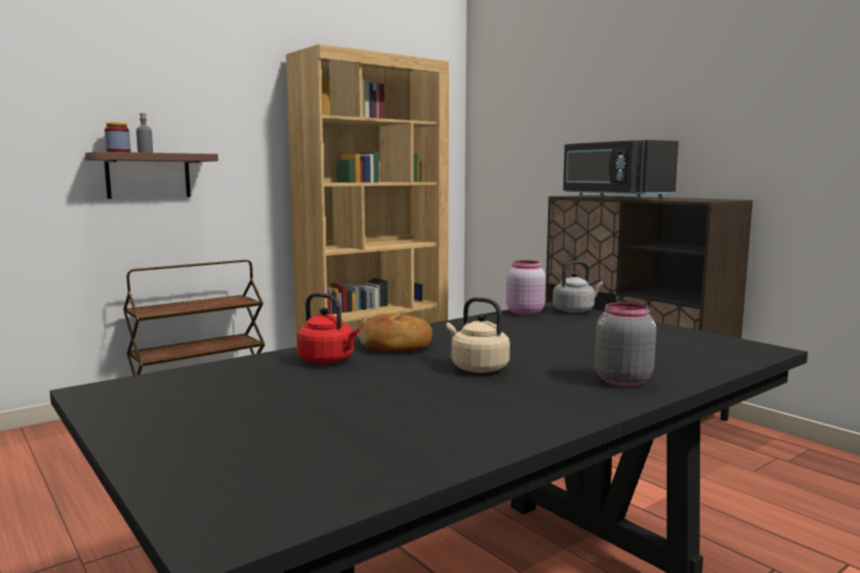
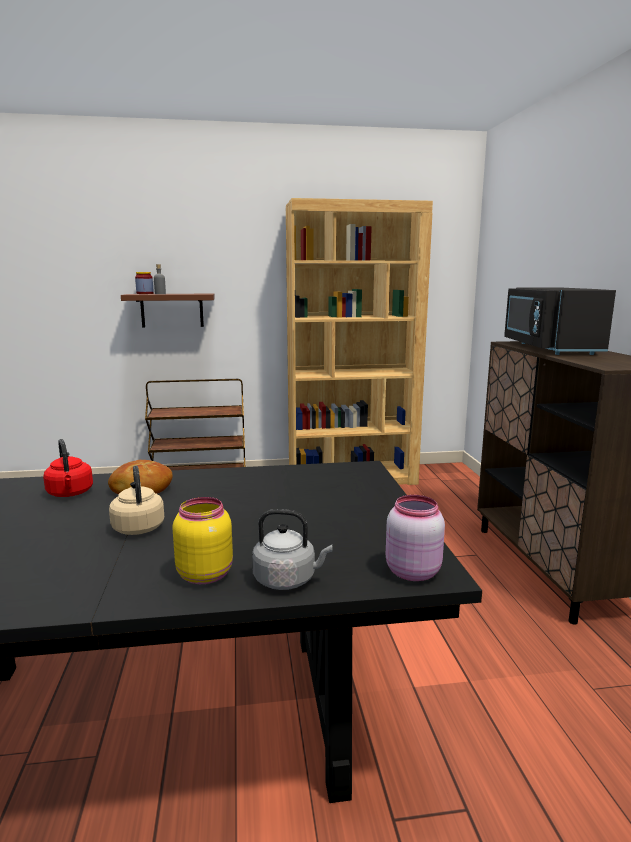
camera: 30 degrees right, 5 degrees up
pink jar [506,260,546,316] -> pink jar moved to [386,495,445,581]
grey kettle [553,261,603,313] -> grey kettle moved to [252,509,332,590]
grey jar [595,302,656,387] -> yellow jar [172,497,233,584]

